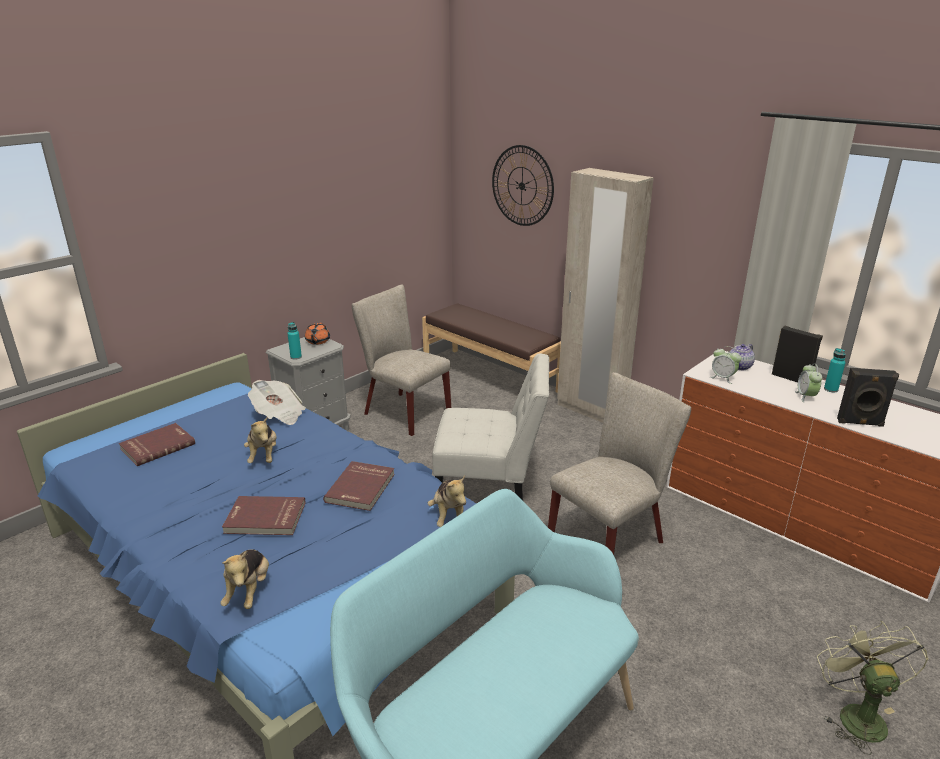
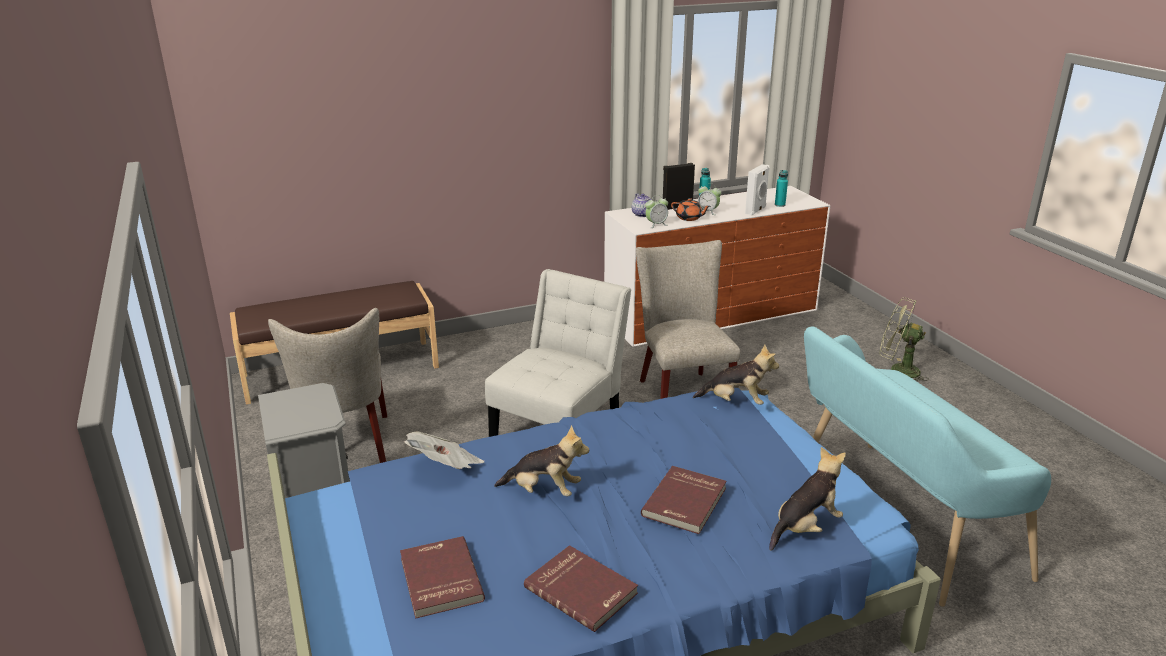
camera: 65 degrees left, 0 degrees up
plush toy [221,549,269,609] -> plush toy turned 60 degrees counterclockwise [769,447,846,551]
turquoise bottle [287,322,302,360] -> turquoise bottle moved to [775,170,788,207]
orange teapot [305,323,330,345] -> orange teapot moved to [671,198,711,221]
red book [323,461,395,511] -> red book moved to [524,545,638,632]
beige chair [352,284,451,436] -> beige chair turned 75 degrees counterclockwise [268,308,387,463]
wall clock [492,145,554,226] -> none
beige wardrobe [557,168,654,423] -> none
black speaker [837,368,899,427] -> white speaker [745,164,770,216]

